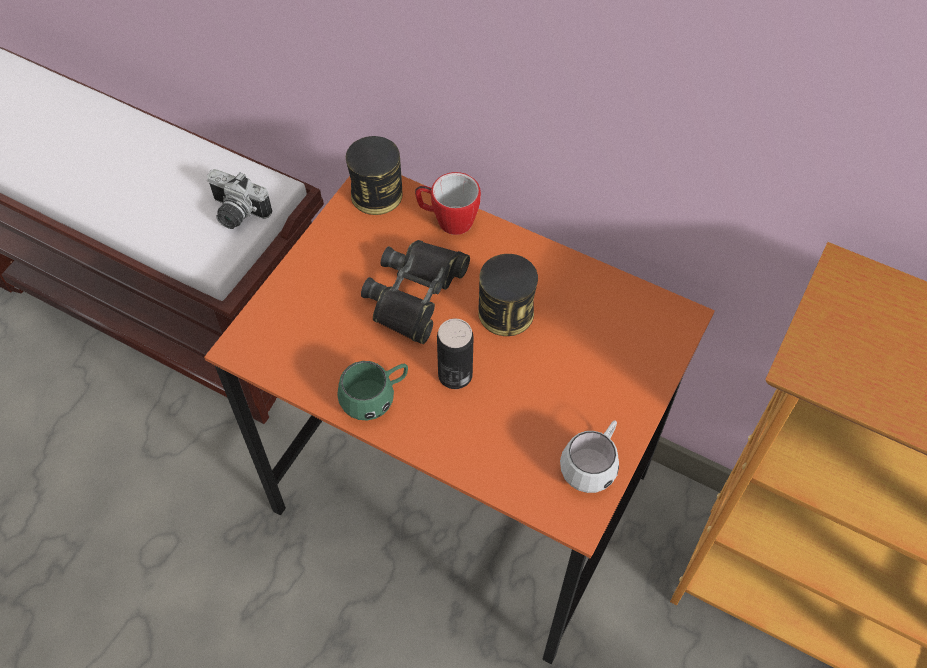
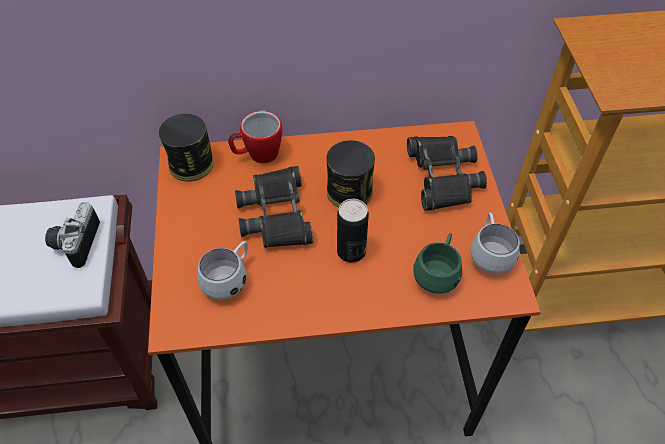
camera: 35 degrees left, 5 degrees down
camera [207,169,272,229] -> camera turned 105 degrees clockwise [45,202,100,268]
green mug [337,361,408,420] -> green mug moved to [413,233,462,294]
none -> white mug [197,241,248,300]
none -> black binoculars [407,136,487,211]

